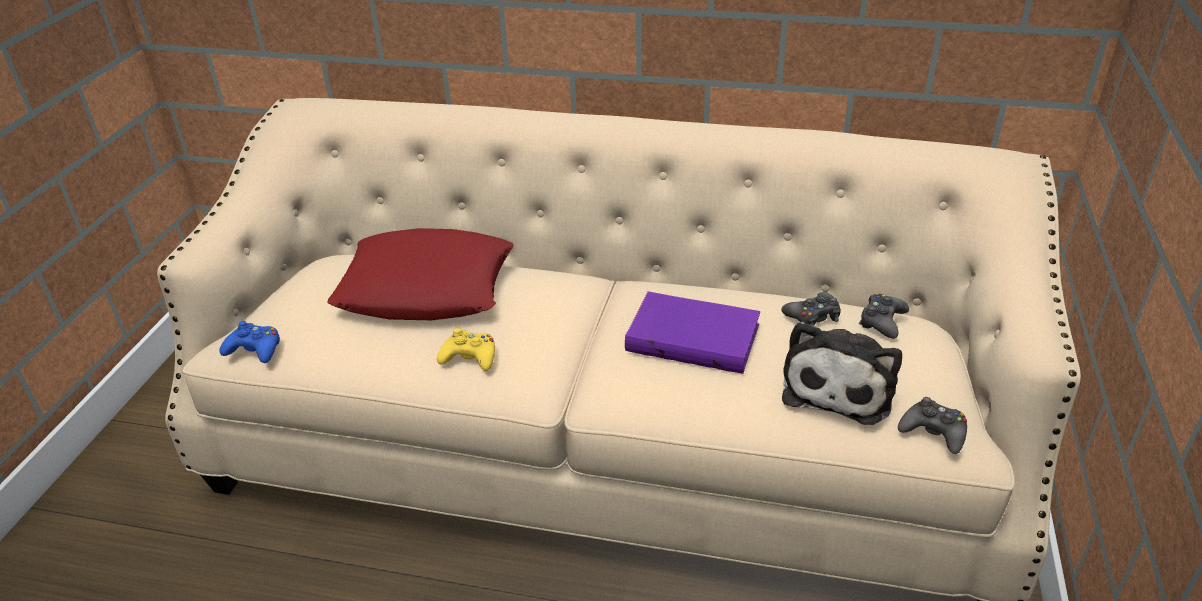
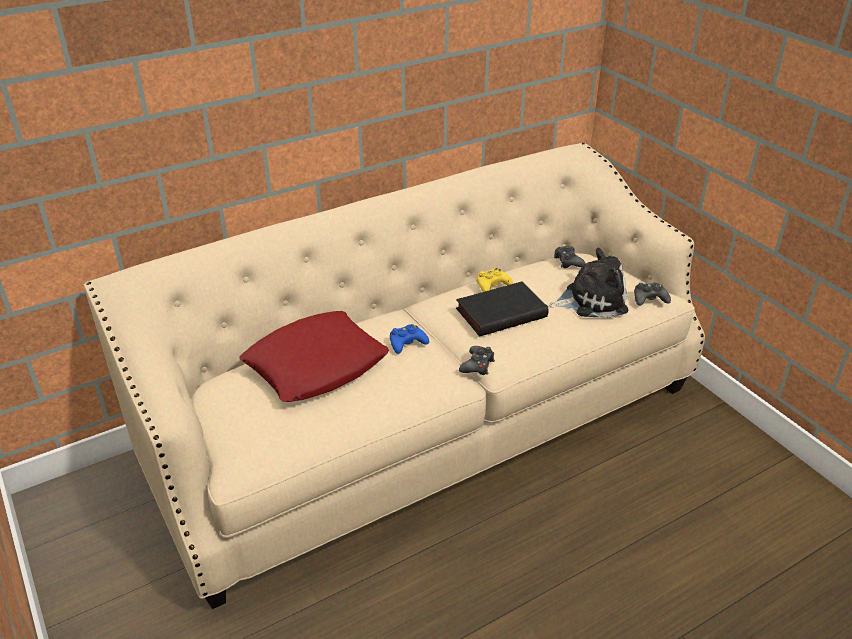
camera: 45 degrees left, 0 degrees up
blue game controller [219,321,280,363] -> blue game controller moved to [390,324,429,354]
yellow game controller [437,328,495,371] -> yellow game controller moved to [477,268,513,292]
purple book [625,291,760,374] -> black book [456,281,548,337]
black game controller [781,292,841,325] -> black game controller moved to [459,346,495,375]
plush toy [782,321,902,425] -> plush toy turned 75 degrees counterclockwise [548,248,628,318]

